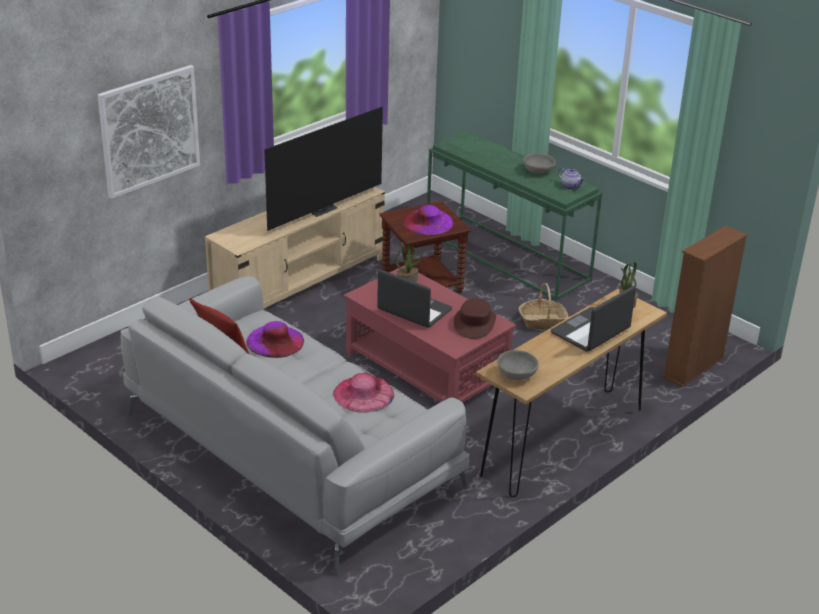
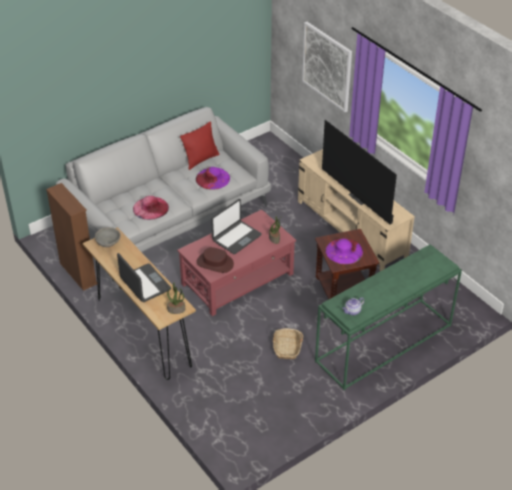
camera: 100 degrees right, 10 degrees up
grey bowl [523,153,556,174] -> none
brown bookcase [662,225,748,387] -> brown bookcase moved to [46,183,97,291]

